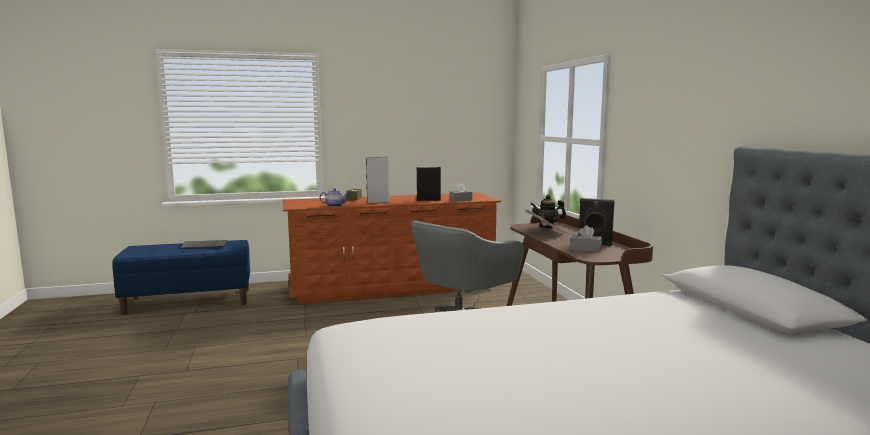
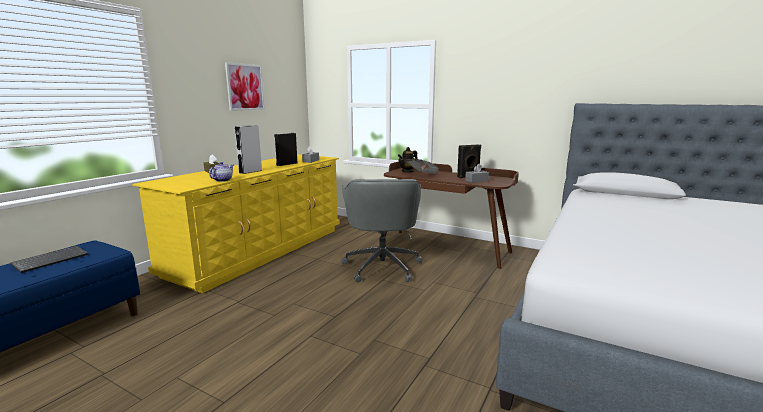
camera: 45 degrees left, 5 degrees up
brown dresser [283,193,501,305] -> yellow dresser [132,154,340,293]
none -> picture [225,62,265,111]

